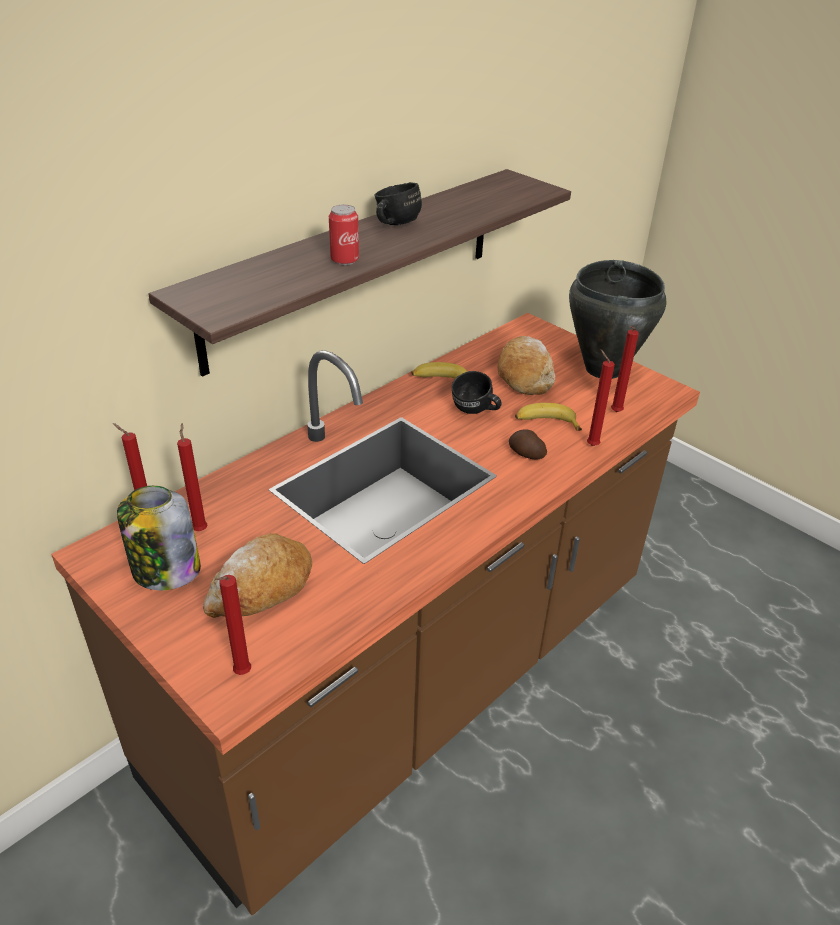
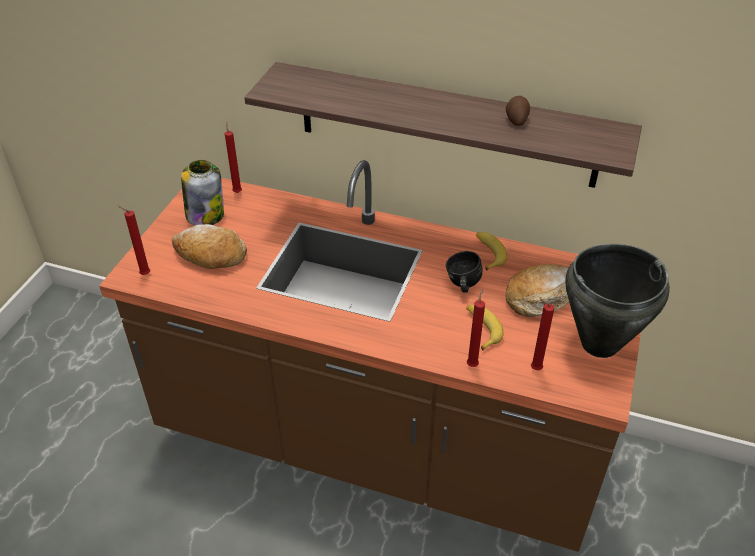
camera: 65 degrees right, 5 degrees up
red candle [177,423,208,531] -> none
can [329,205,359,265] -> none
black mug [374,182,422,225] -> none
potato [509,430,547,459] -> potato moved to [506,96,530,126]

